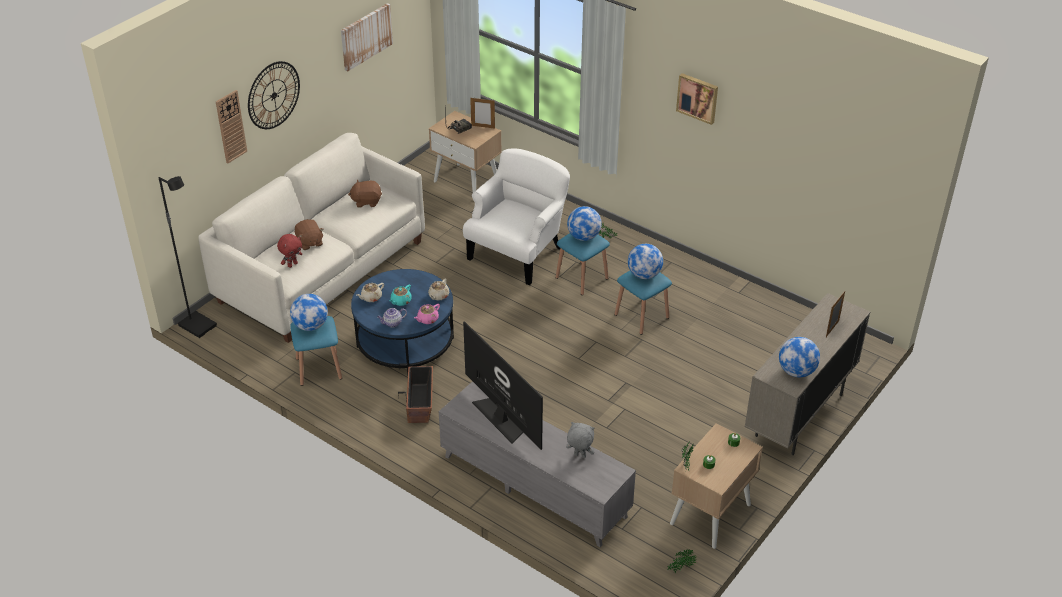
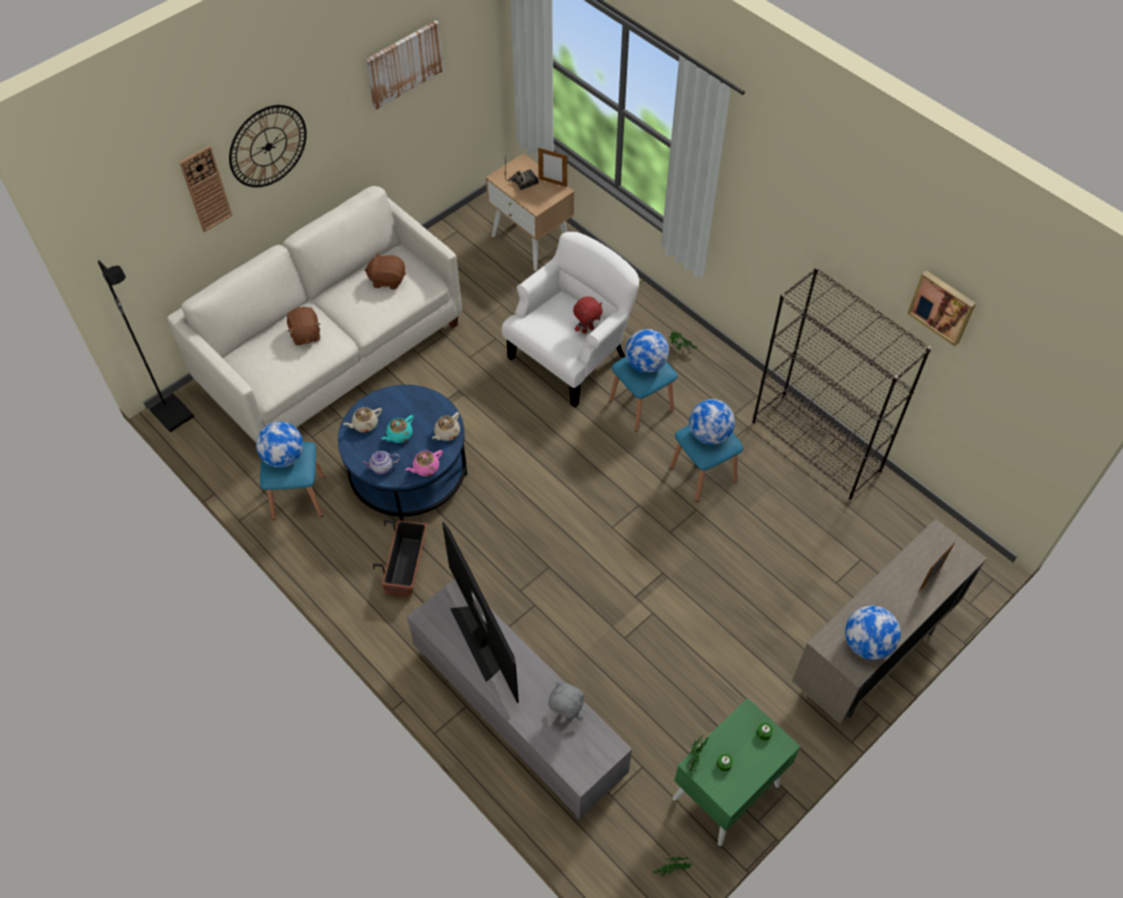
camera: 10 degrees right, 15 degrees up
red plush toy [277,234,303,268] -> red plush toy moved to [573,296,603,334]
beige nightstand [670,423,763,549] -> green nightstand [673,698,801,846]
picture [676,73,718,125] -> picture moved to [907,270,976,346]
none -> black bookcase [752,267,931,500]

